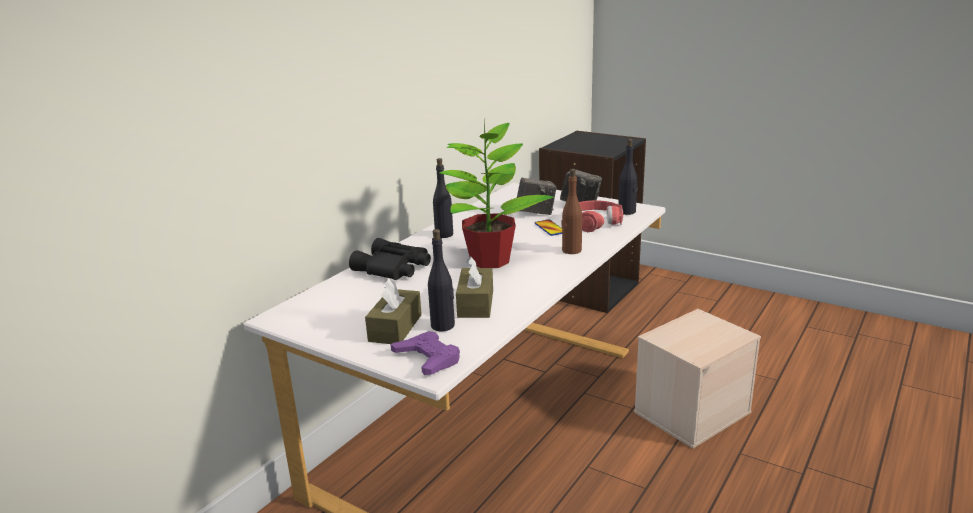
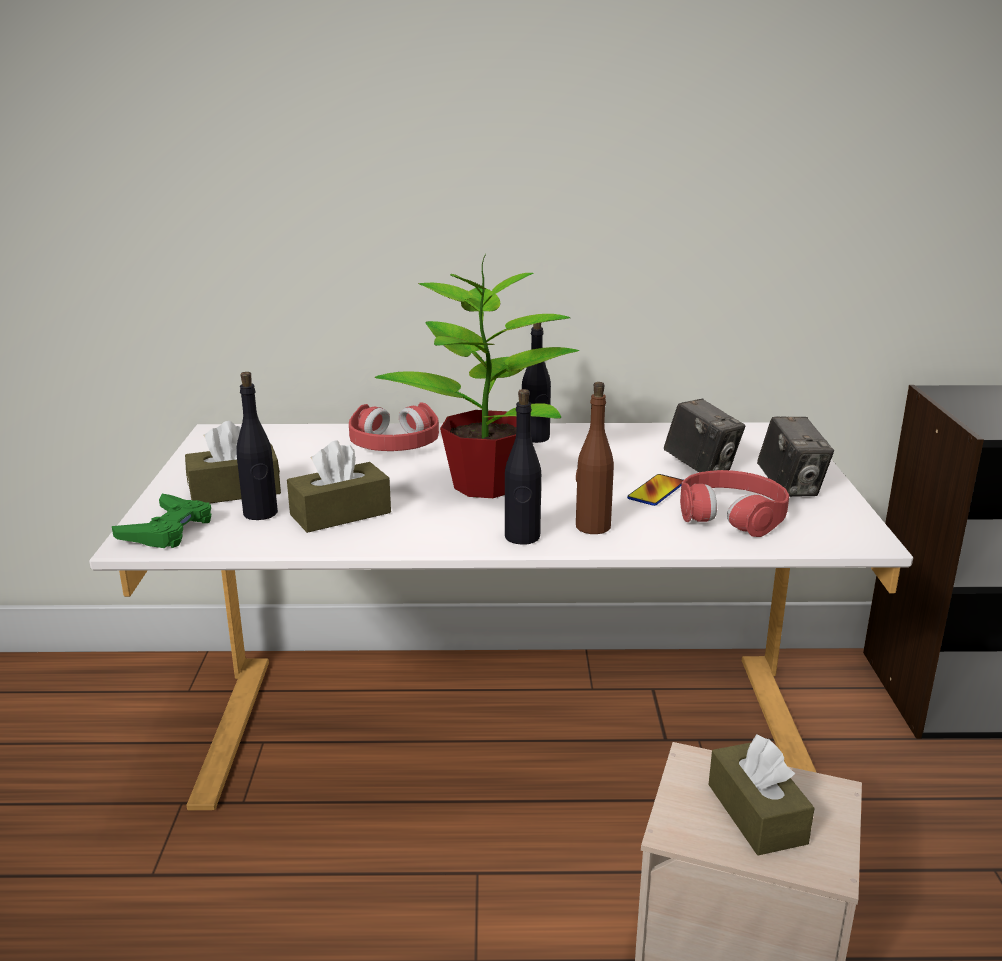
camera: 55 degrees right, 0 degrees up
black binoculars [349,238,431,280] -> red headphones [349,402,439,451]
purple game controller [391,331,460,375] -> green game controller [112,494,212,548]
black bottle [618,139,638,215] -> black bottle moved to [505,389,541,545]
none -> brown tissue box [708,734,815,855]

